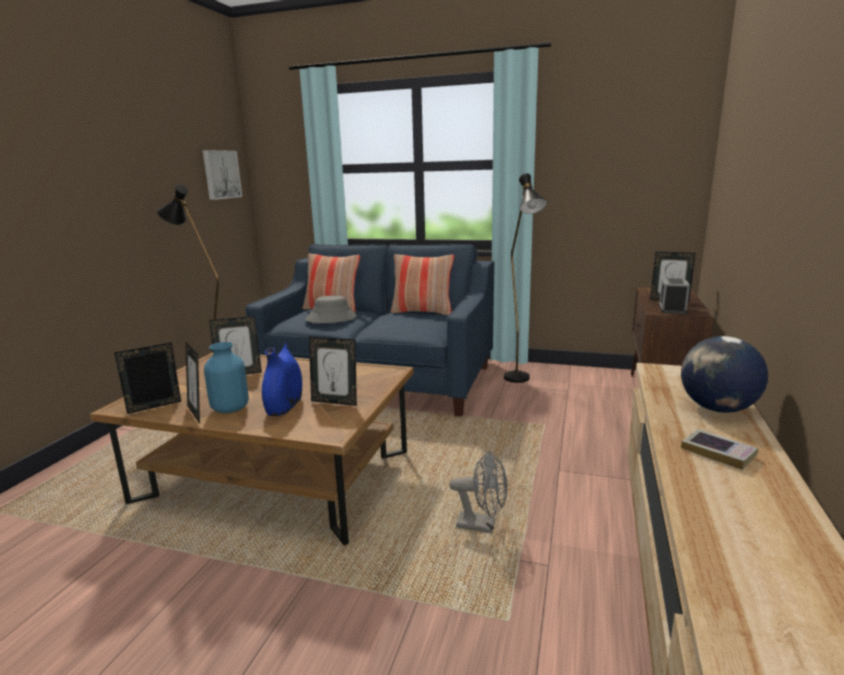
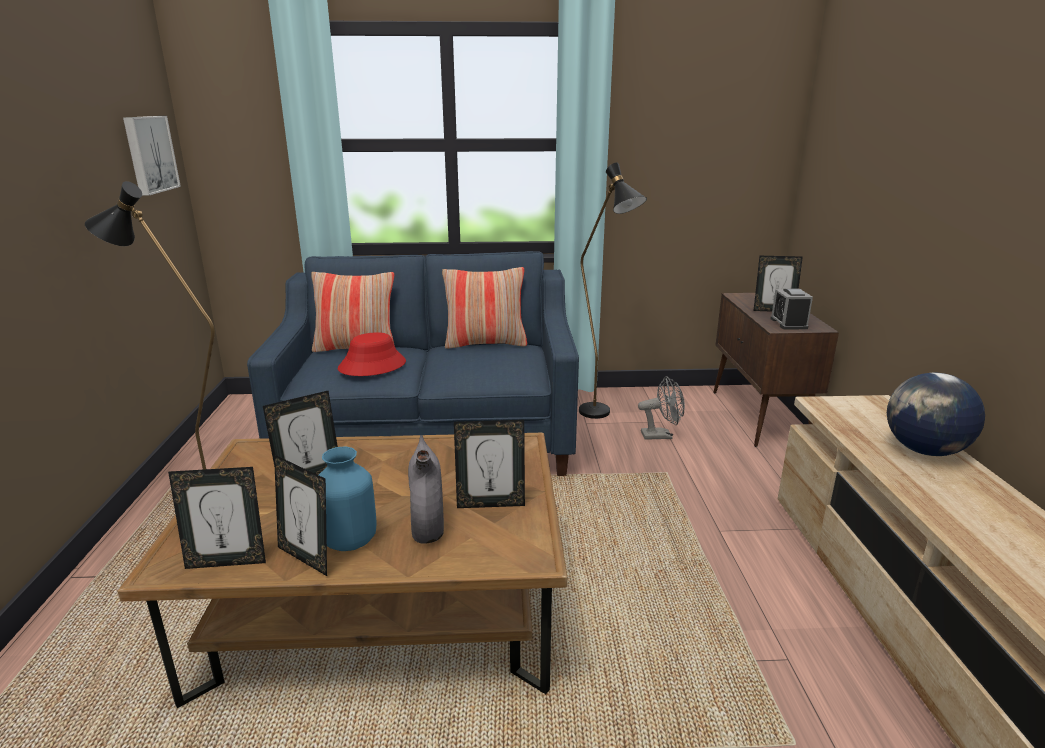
camera: 20 degrees left, 5 degrees up
picture frame [114,342,181,414] -> picture frame turned 135 degrees counterclockwise [168,467,266,569]
blue vase [262,343,302,416] -> grey vase [408,435,444,544]
grey hat [306,295,357,323] -> red hat [338,332,406,376]
grey fan [449,451,508,533] -> grey fan moved to [638,376,685,440]
book [681,429,758,470] -> none

